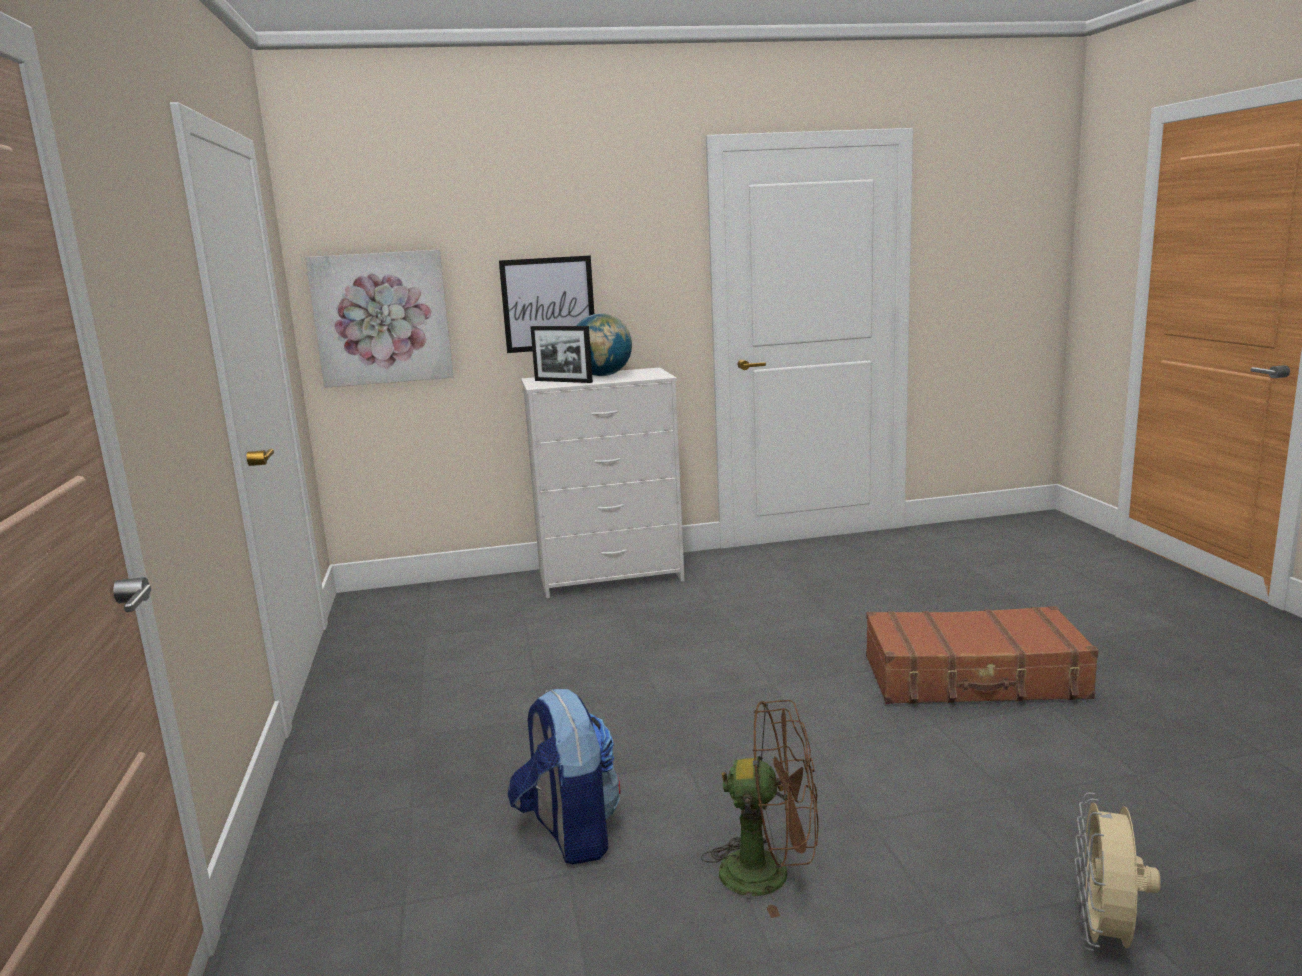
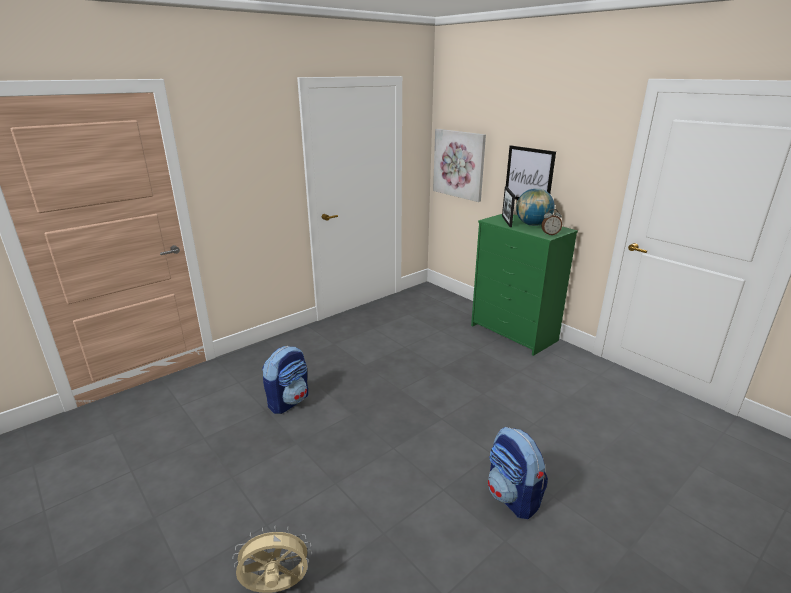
camera: 60 degrees right, 10 degrees up
white dresser [521,367,685,598] -> green dresser [471,214,578,356]
brown fan [701,700,819,918] -> none
brown suitcase [866,606,1099,704] -> backpack [488,427,548,519]
none -> alarm clock [541,209,562,235]

